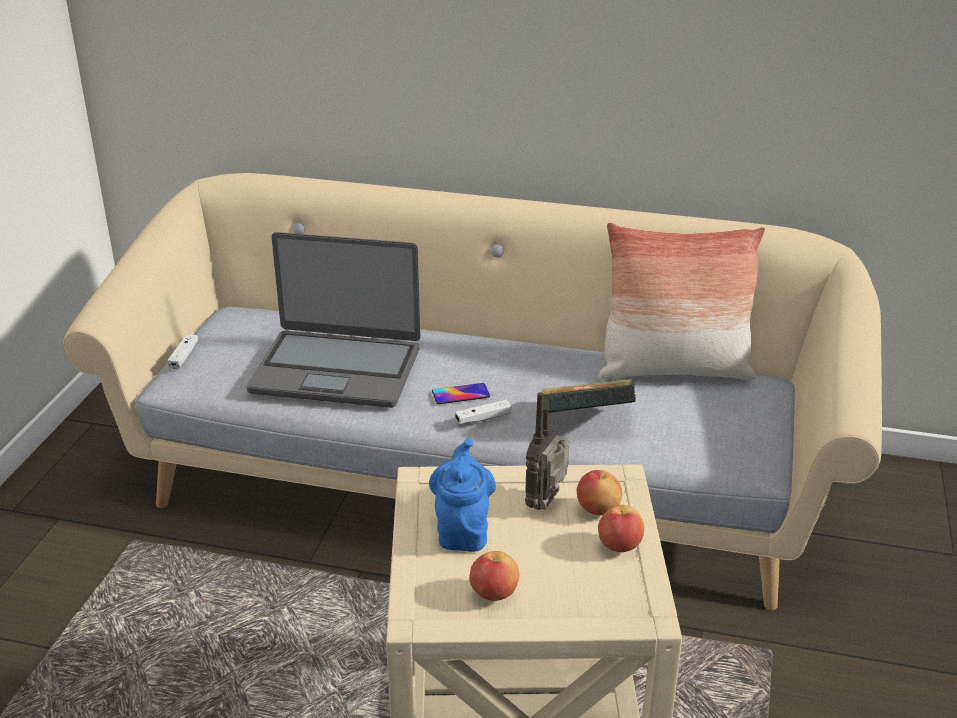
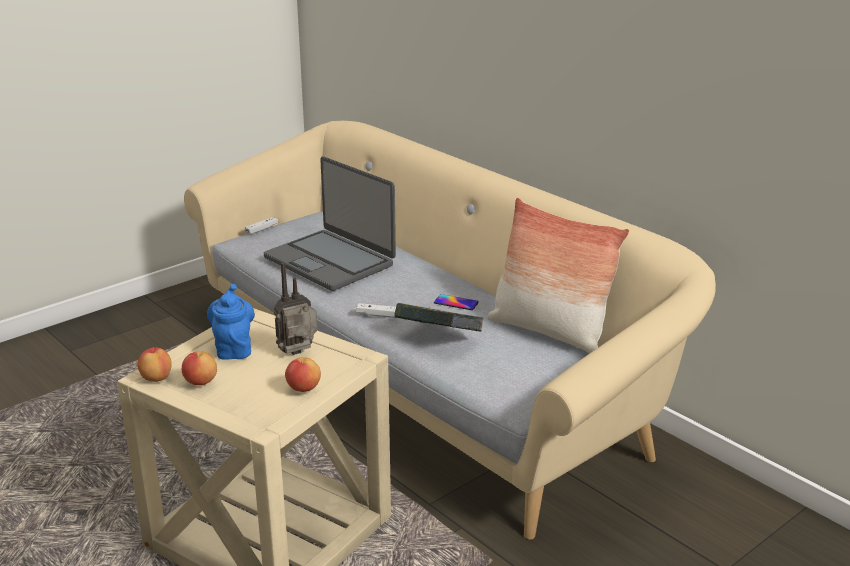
camera: 35 degrees right, 5 degrees down
blue teapot [429,438,496,552] -> blue teapot turned 45 degrees counterclockwise [207,284,255,360]
phone [432,383,490,404] -> phone moved to [434,294,479,310]
apple [577,470,622,515] -> apple moved to [137,348,172,382]

